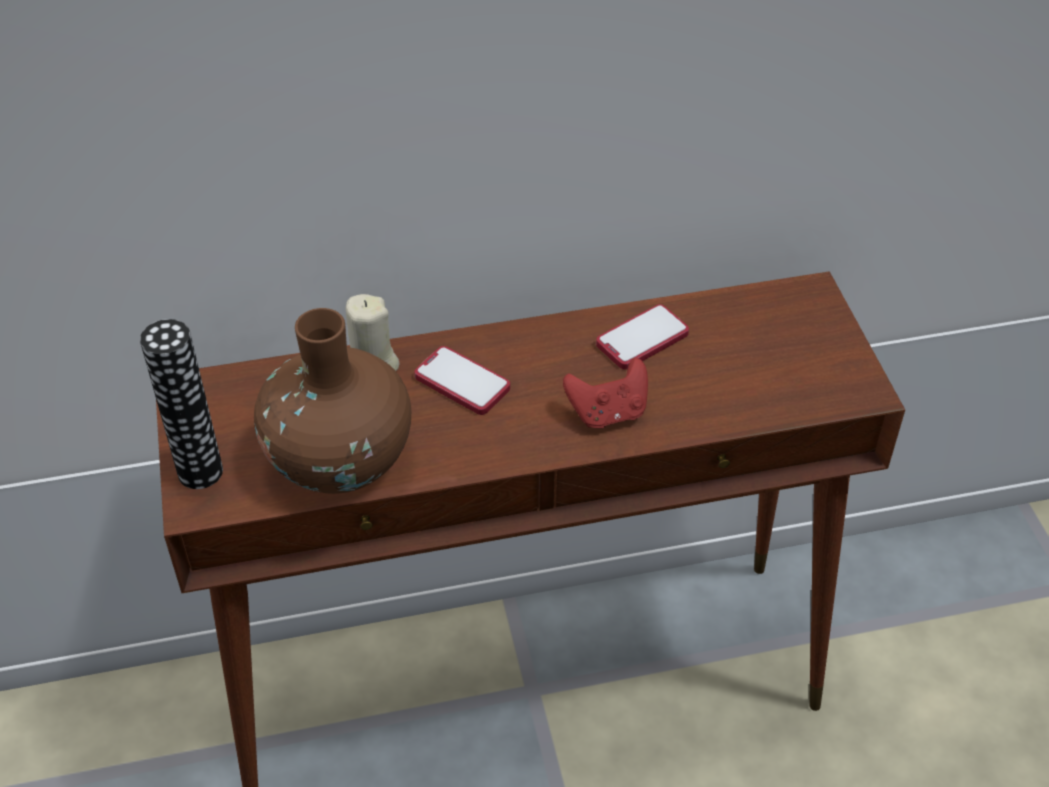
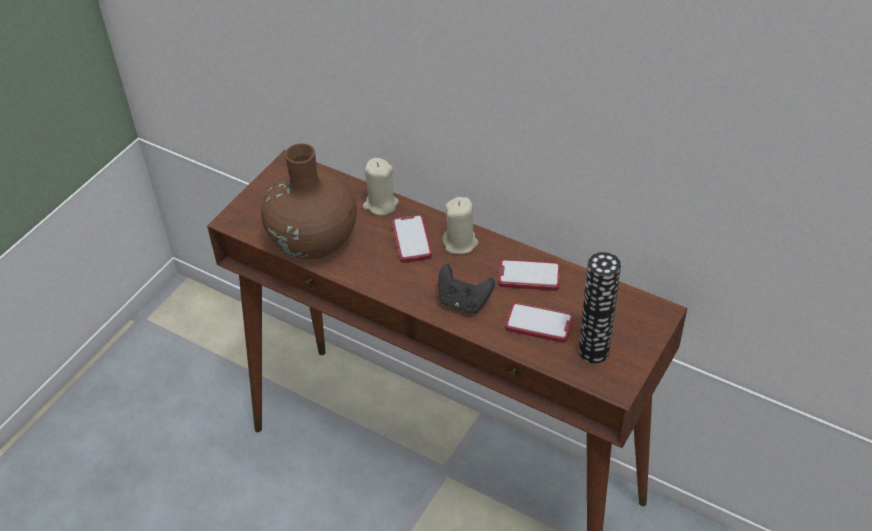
camera: 45 degrees right, 0 degrees up
vase [140,319,223,489] -> vase moved to [579,252,621,364]
red game controller [563,358,648,428] -> black game controller [438,264,495,313]
none -> beige candle [442,197,478,254]
none -> phone [506,303,573,343]

